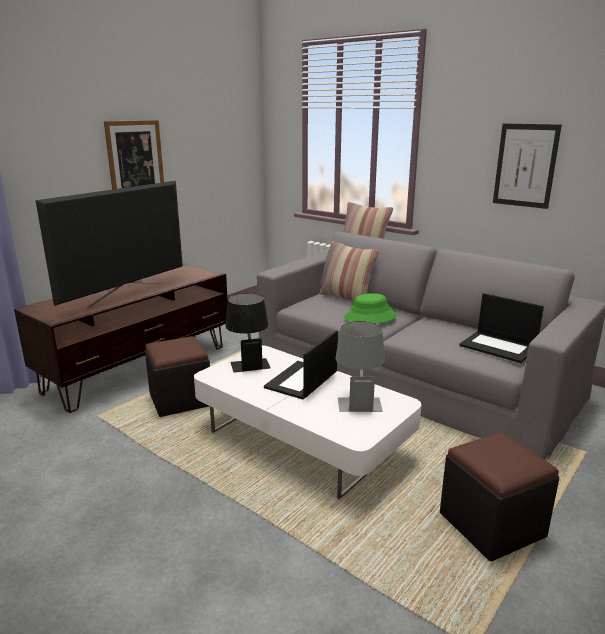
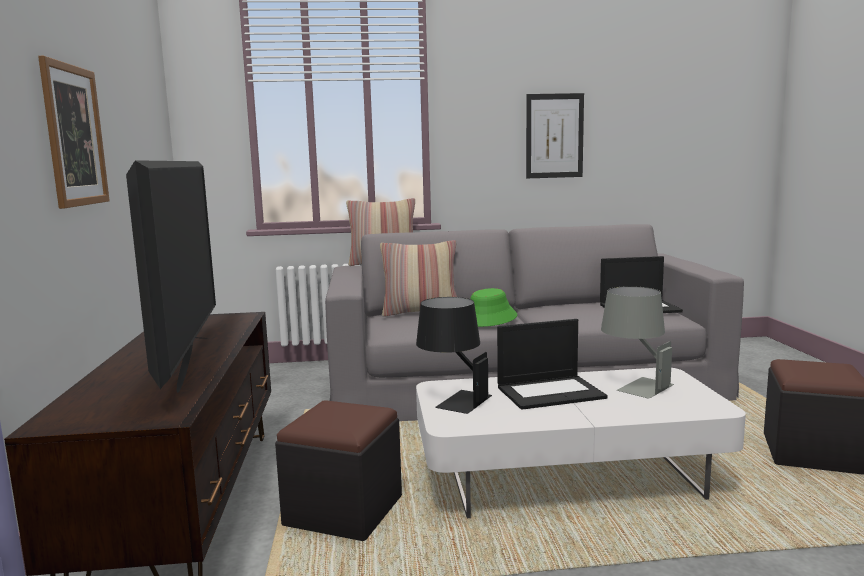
camera: 45 degrees left, 10 degrees down
laptop [264,331,338,399] -> laptop turned 90 degrees counterclockwise [497,319,608,410]

